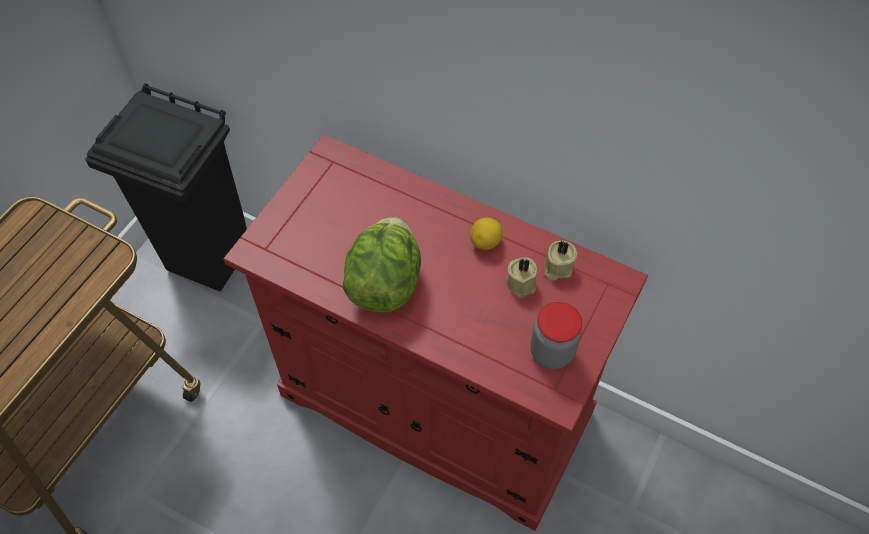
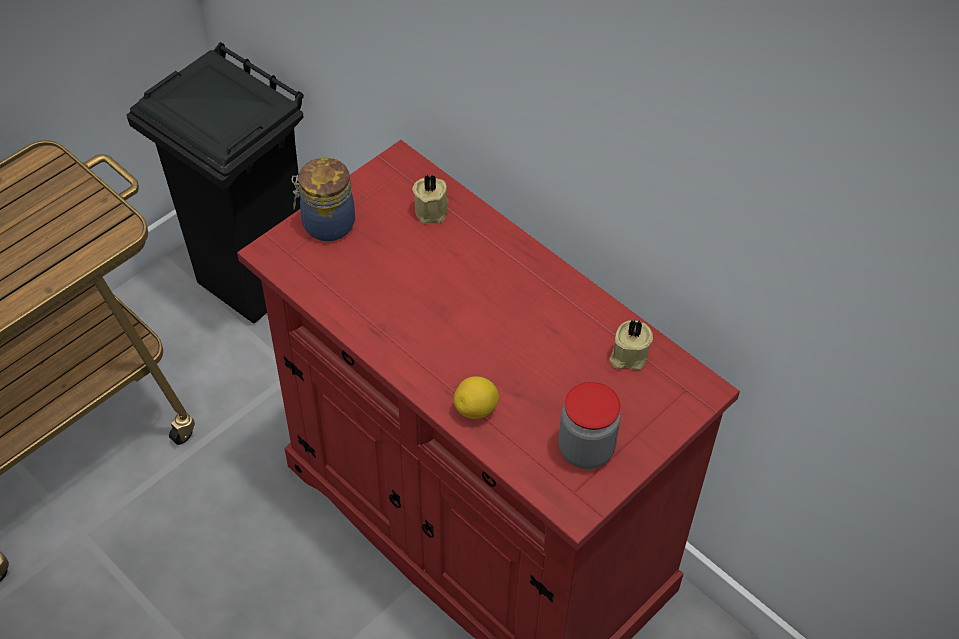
camera: 15 degrees right, 5 degrees down
lettuce [342,217,421,313] -> none
lemon [470,217,503,250] -> lemon moved to [454,376,499,419]
beige candle [506,257,537,298] -> beige candle moved to [413,174,448,224]
none -> jar [291,158,355,241]

